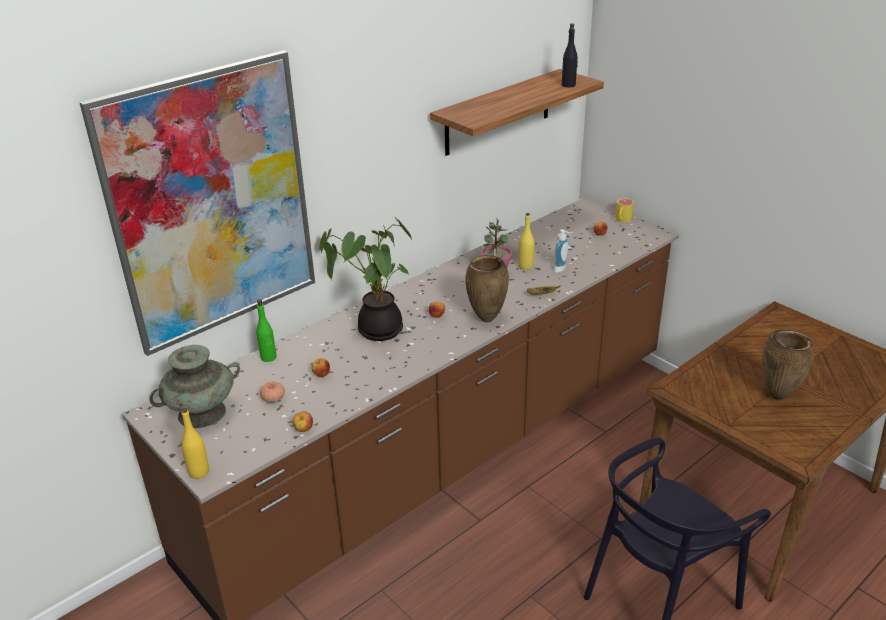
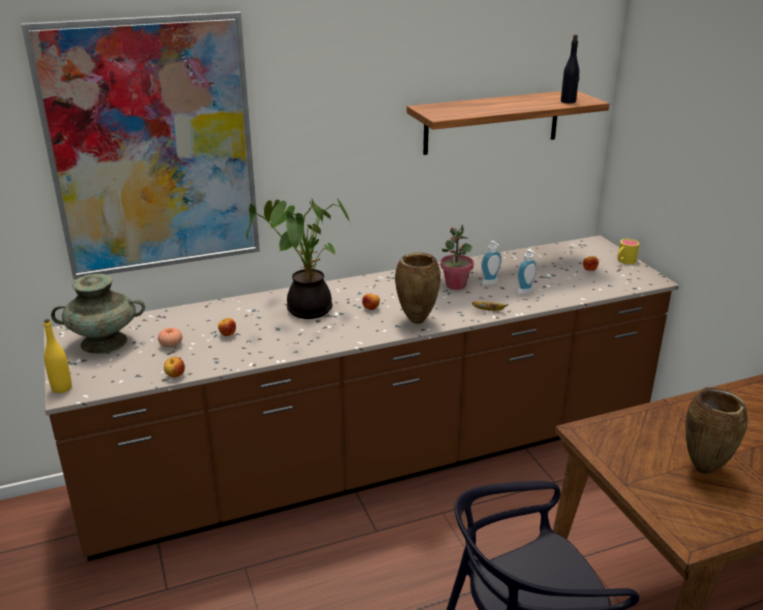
camera: 20 degrees right, 5 degrees down
green bottle [256,299,277,362] -> none
yellow bottle [518,213,535,270] -> soap dispenser [481,241,502,286]

